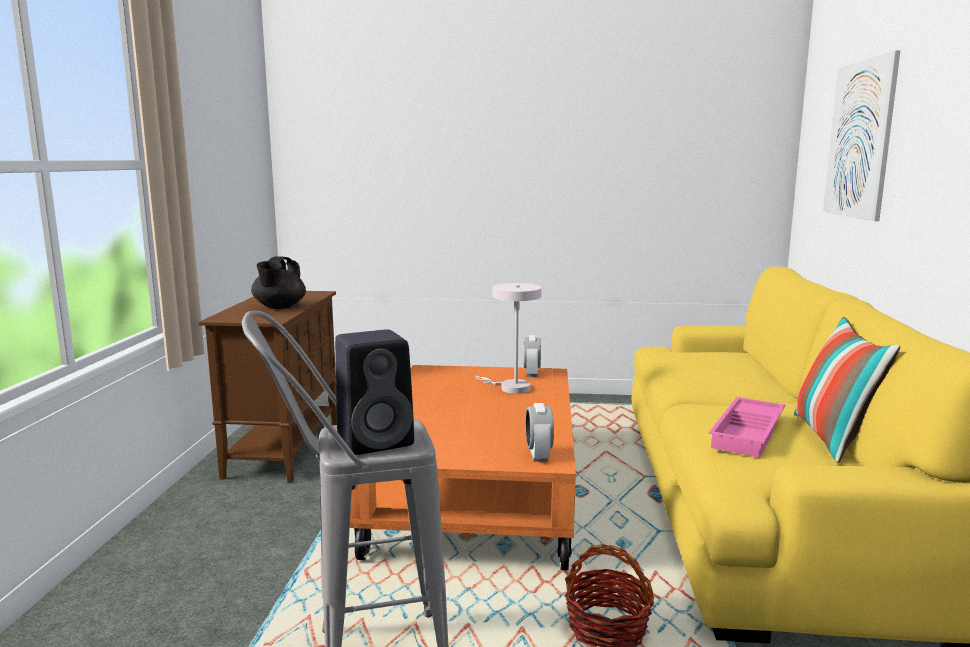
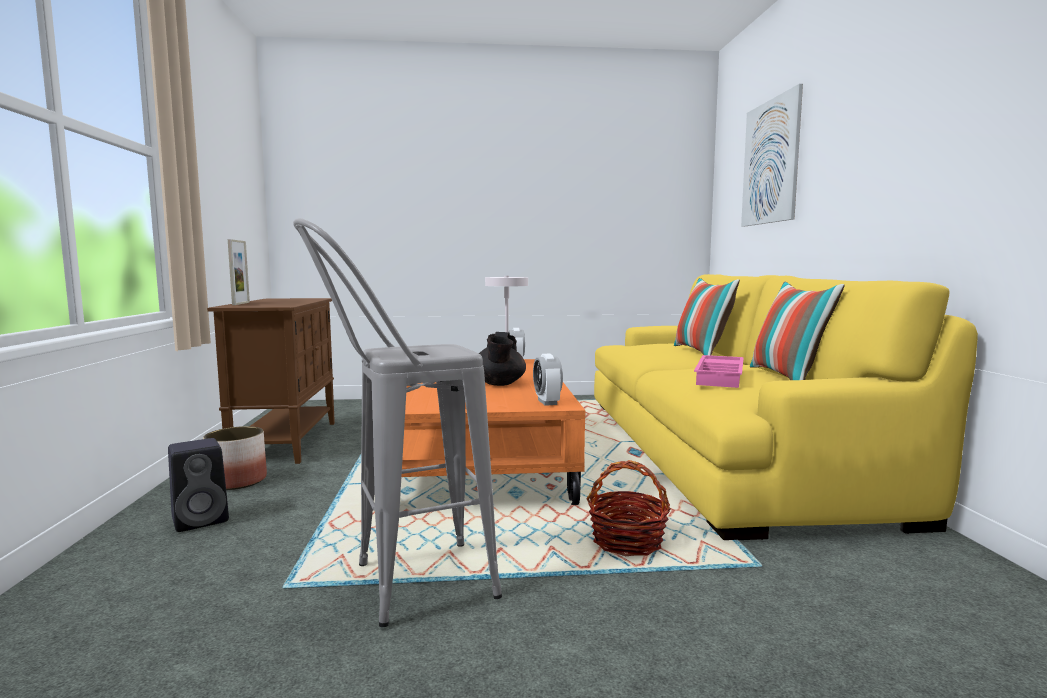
camera: 10 degrees left, 5 degrees down
black teapot [251,256,306,309] -> black teapot moved to [479,332,526,386]
black speaker [335,329,414,455] -> black speaker moved to [168,438,229,532]
none -> planter [203,426,267,490]
none -> picture frame [228,239,250,305]
none -> pillow [674,278,740,356]

